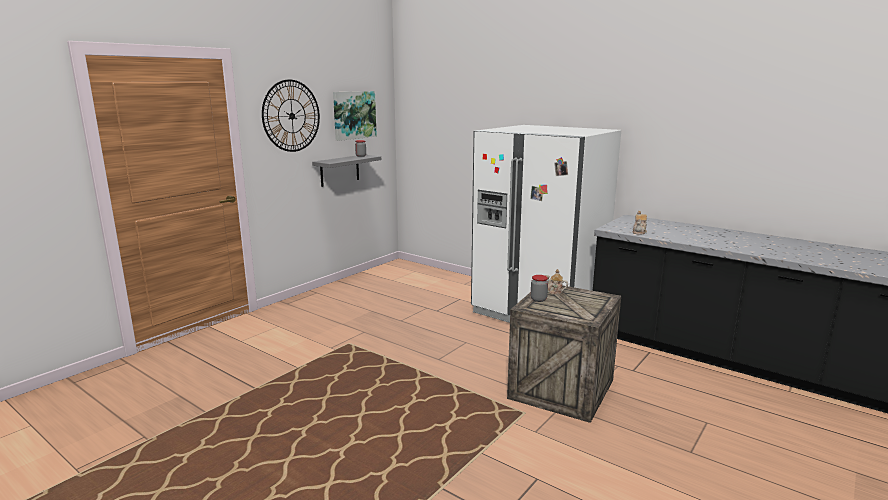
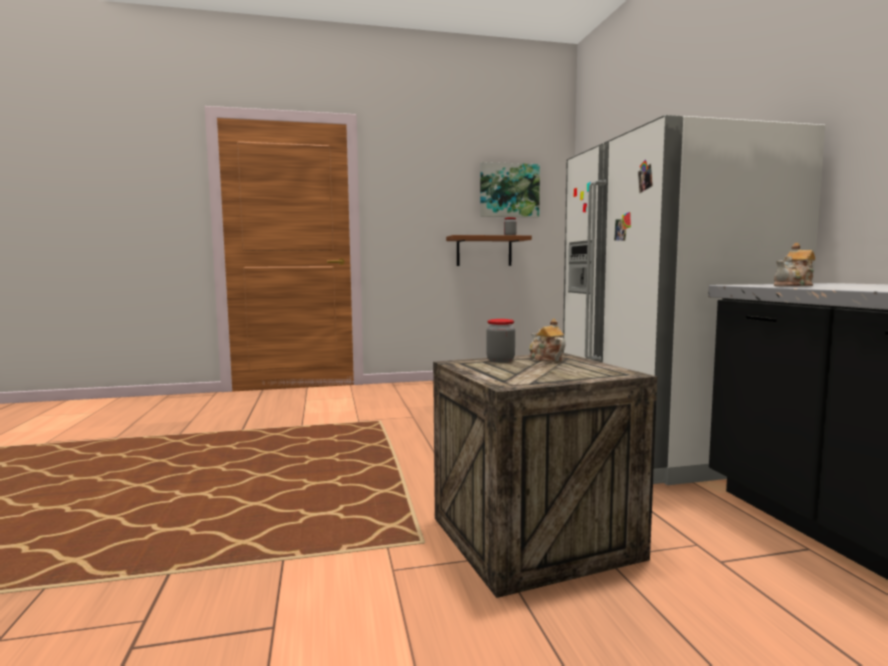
camera: 40 degrees right, 10 degrees down
wall clock [262,79,320,152] -> none
grey shelf [312,155,381,187] -> brown shelf [446,235,532,266]

